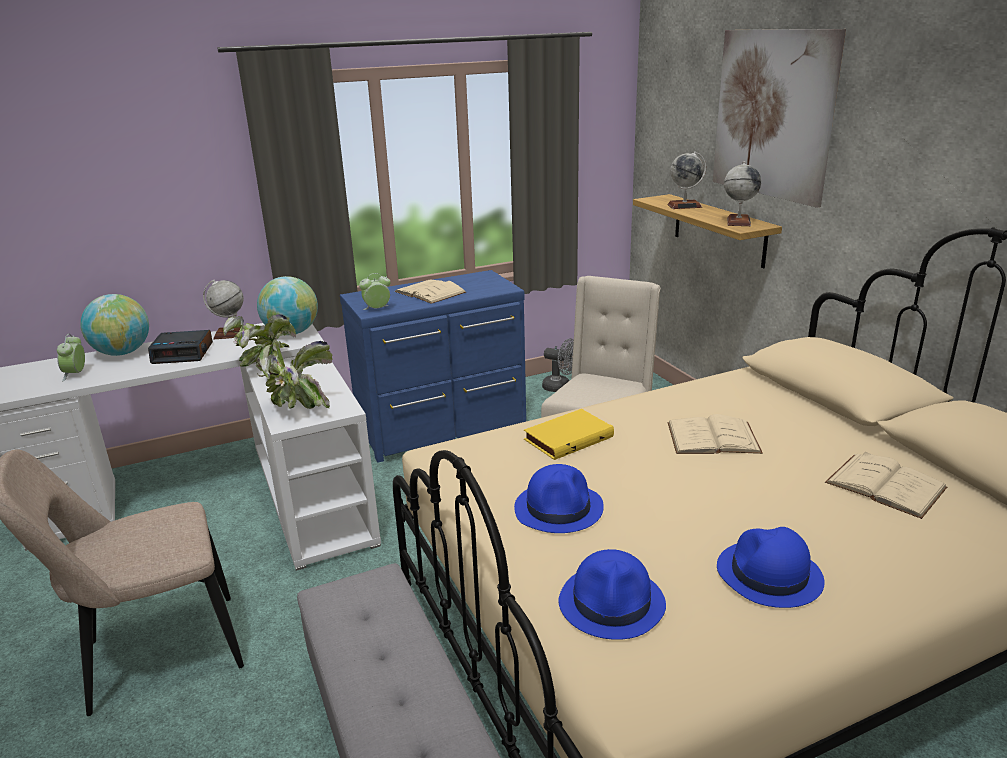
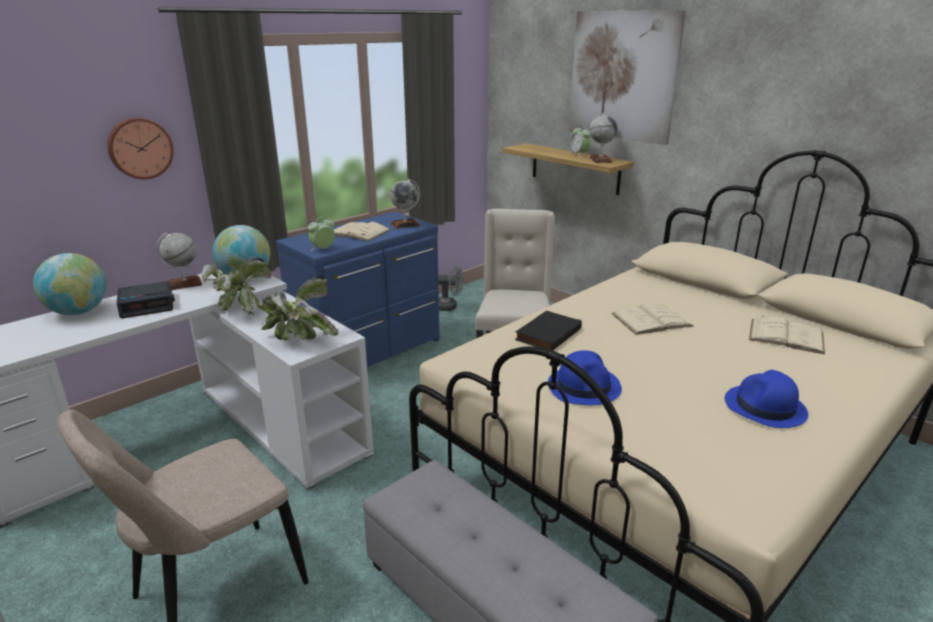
camera: 20 degrees left, 0 degrees up
alarm clock [57,334,85,381] -> alarm clock moved to [569,125,590,157]
yellow book [524,409,614,460] -> black book [515,311,582,350]
blue hat [558,549,666,640] -> none
globe [667,151,706,209] -> globe moved to [390,179,420,229]
none -> wall clock [107,118,174,180]

